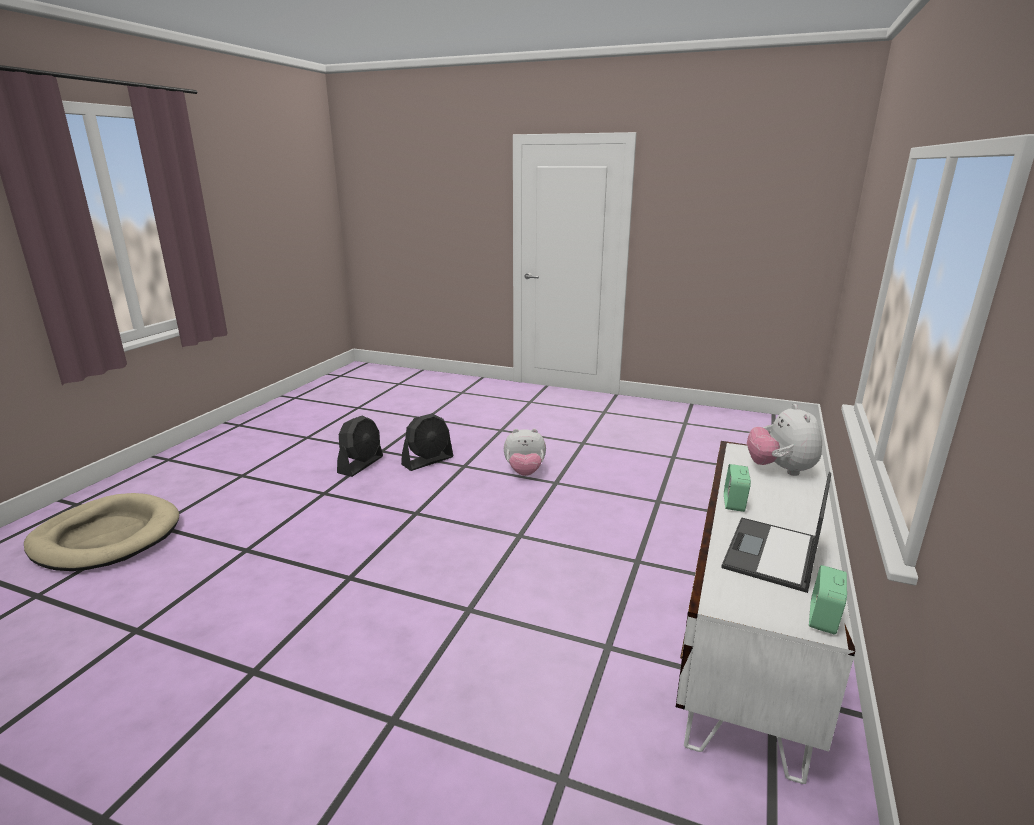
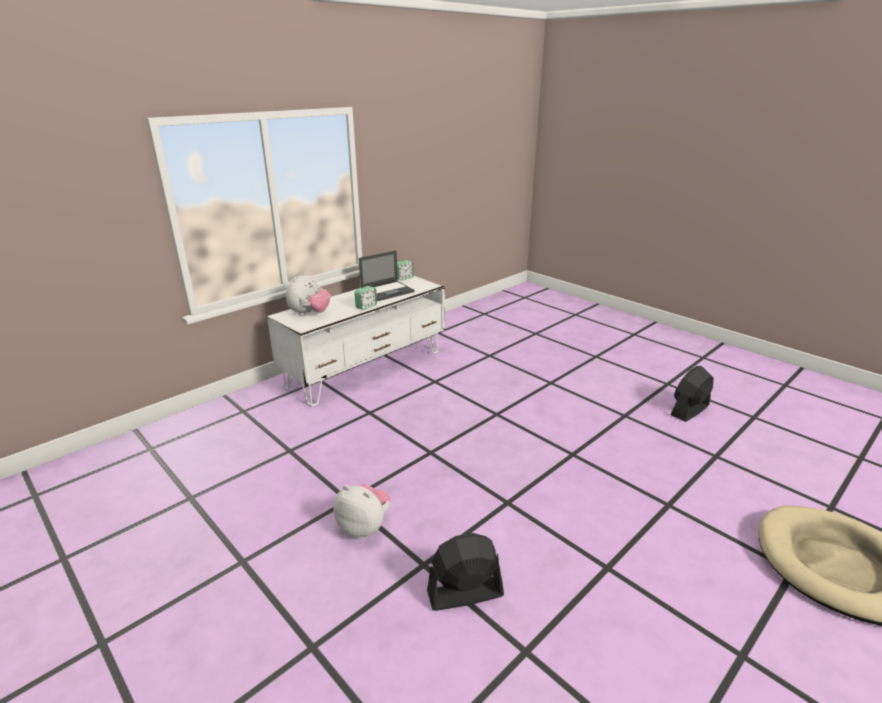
camera: 155 degrees left, 5 degrees up
black fan [337,416,383,477] -> black fan moved to [670,366,714,422]

